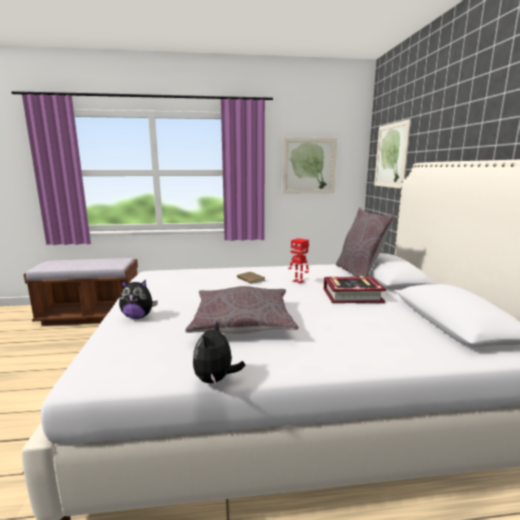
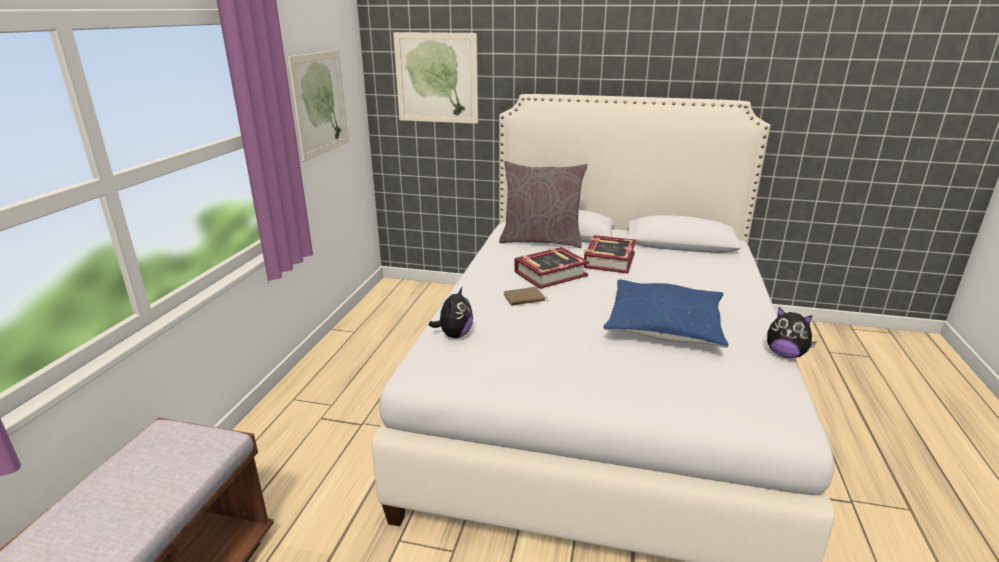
camera: 70 degrees left, 10 degrees up
plush toy [119,280,158,319] -> plush toy moved to [429,287,473,338]
grey pillow [185,286,299,334] -> blue pillow [603,279,728,348]
toy robot [288,238,309,283] -> book [514,247,589,289]

